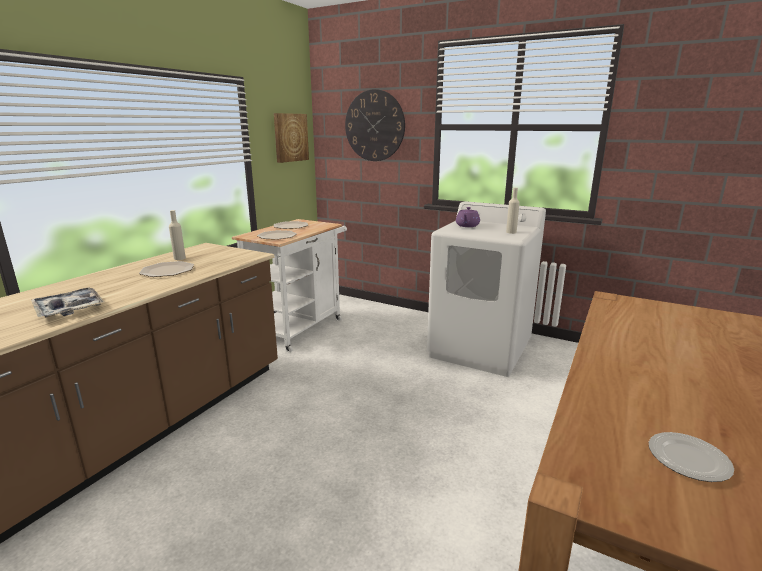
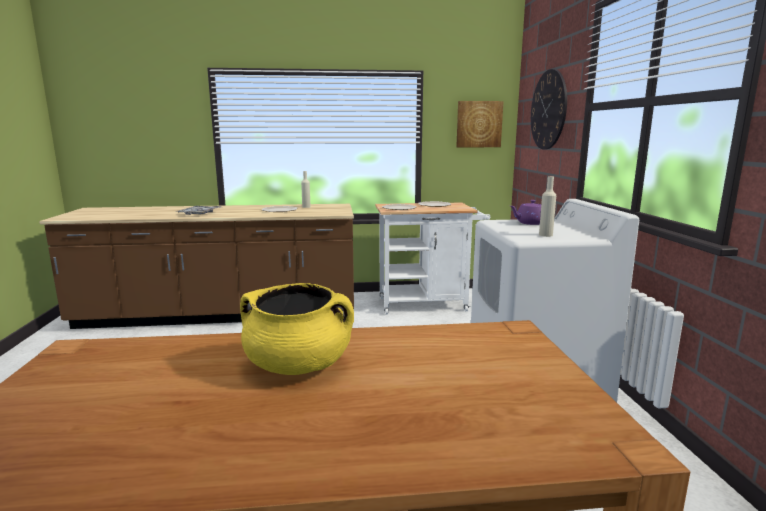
camera: 55 degrees right, 5 degrees down
plate [649,432,734,482] -> none
none -> yellow cooking pot [240,283,354,375]

